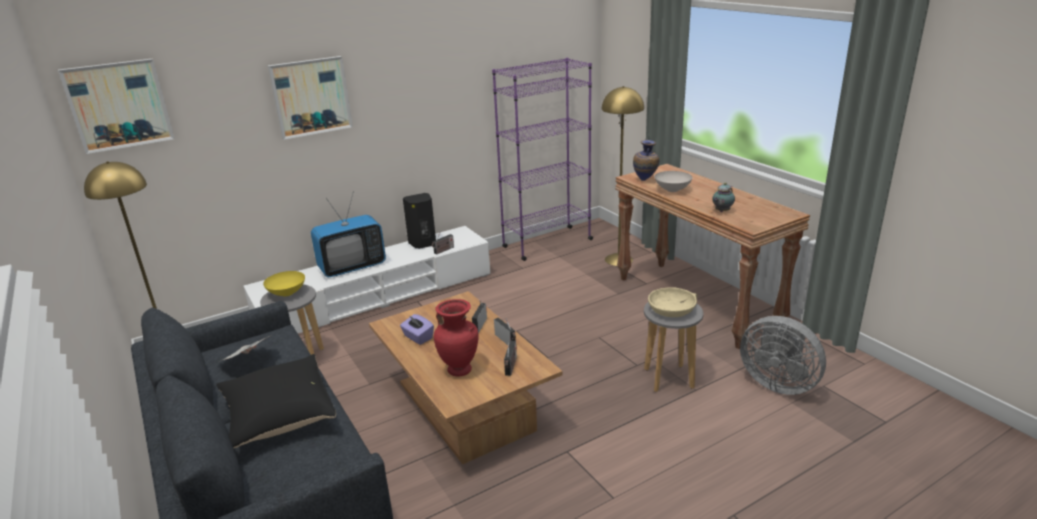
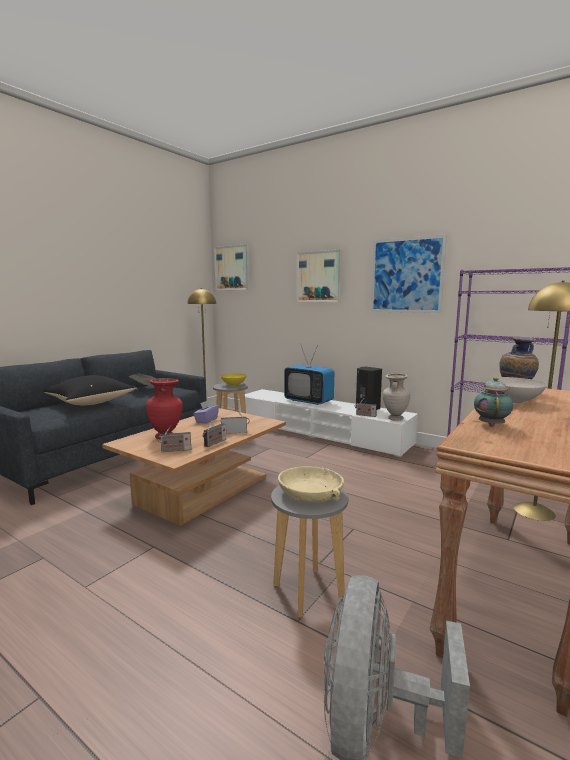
camera: 65 degrees right, 15 degrees down
teapot [712,182,735,212] -> teapot turned 90 degrees clockwise [474,377,513,427]
none -> picture [371,234,447,313]
none -> beige vase [383,374,410,421]

